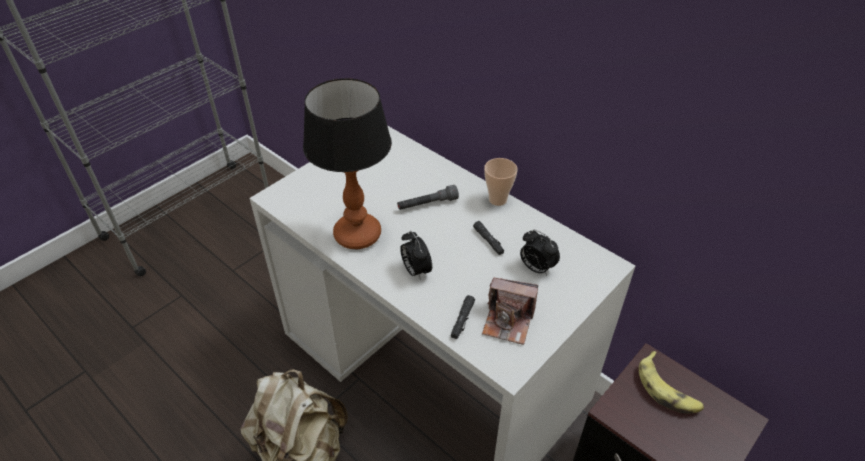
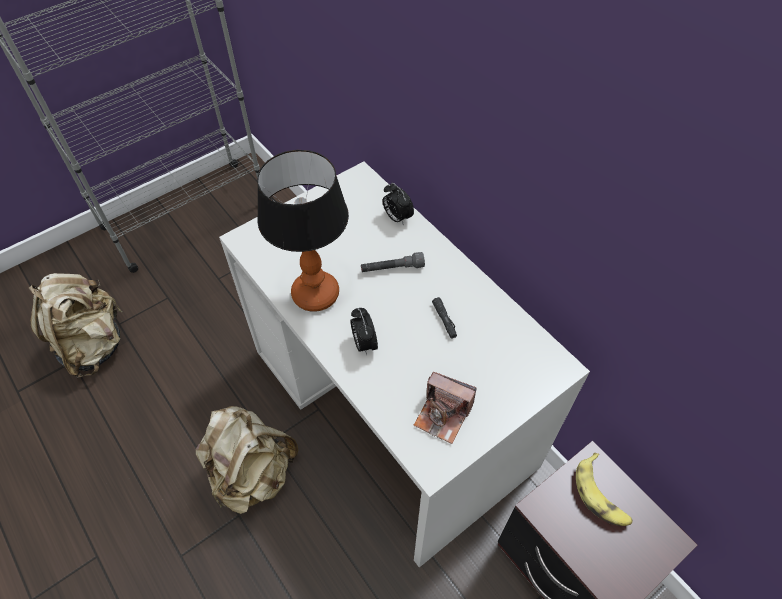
camera: 10 degrees right, 10 degrees up
black flashlight [451,295,475,339] -> none
cup [484,158,518,206] -> none
alarm clock [520,230,560,276] -> alarm clock moved to [383,183,414,225]
none -> beige backpack [29,273,123,378]

